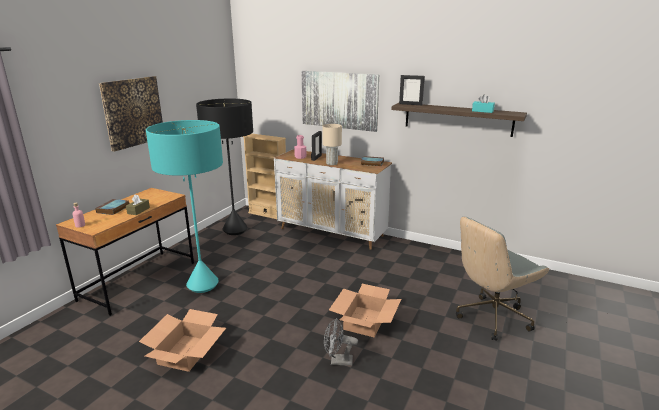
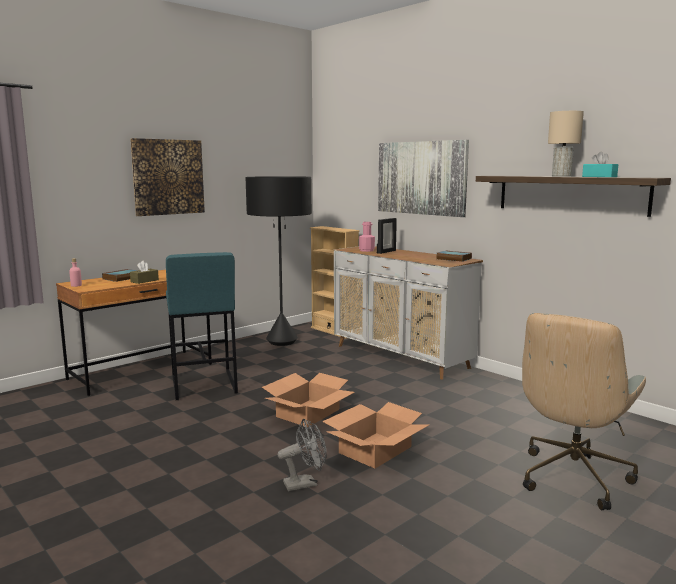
camera: 20 degrees right, 10 degrees down
cardboard box [139,309,226,372] -> cardboard box moved to [262,373,355,427]
turquoise floor lamp [146,120,223,293] -> turquoise stool [166,252,238,400]
beige table lamp [322,124,342,165] -> beige table lamp moved to [548,111,584,177]
grey fan [324,318,358,366] -> grey fan turned 135 degrees clockwise [278,419,326,491]
picture frame [399,75,425,105] -> none
grey office chair [456,217,549,341] -> grey office chair turned 45 degrees counterclockwise [522,313,646,510]

